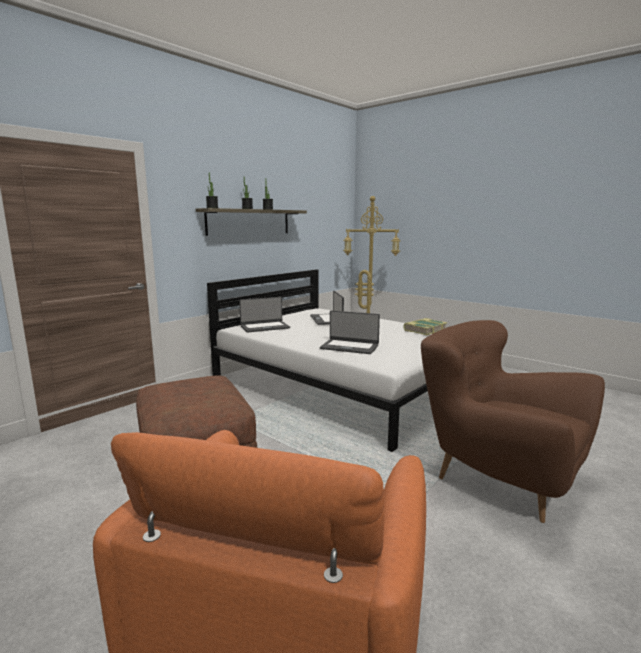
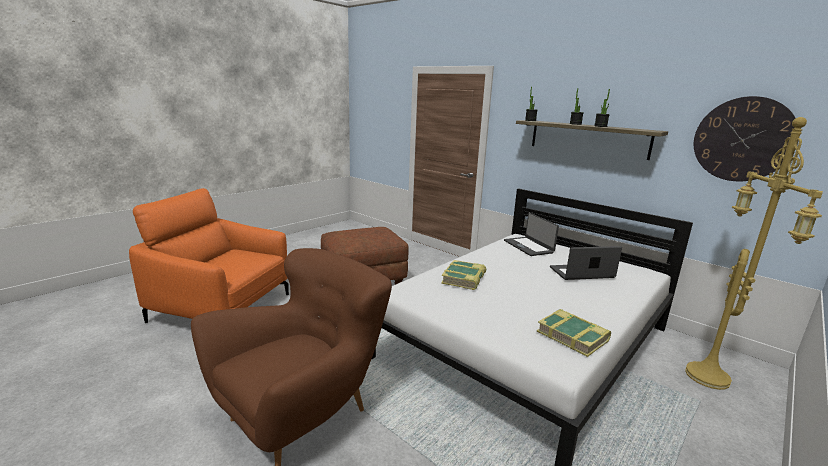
camera: 90 degrees right, 5 degrees up
laptop [320,311,380,354] -> book [441,260,486,290]
none -> wall clock [694,96,798,181]

